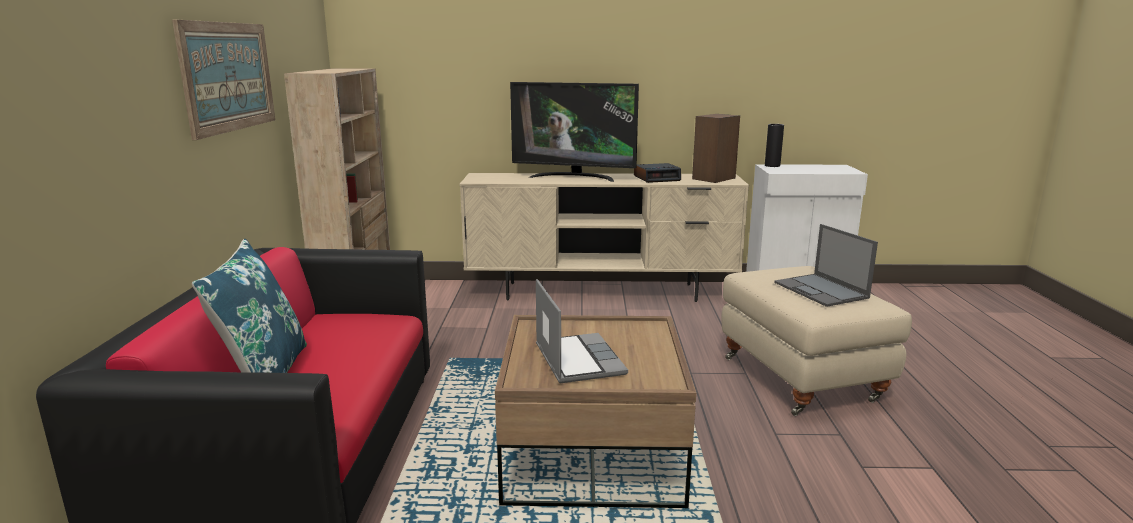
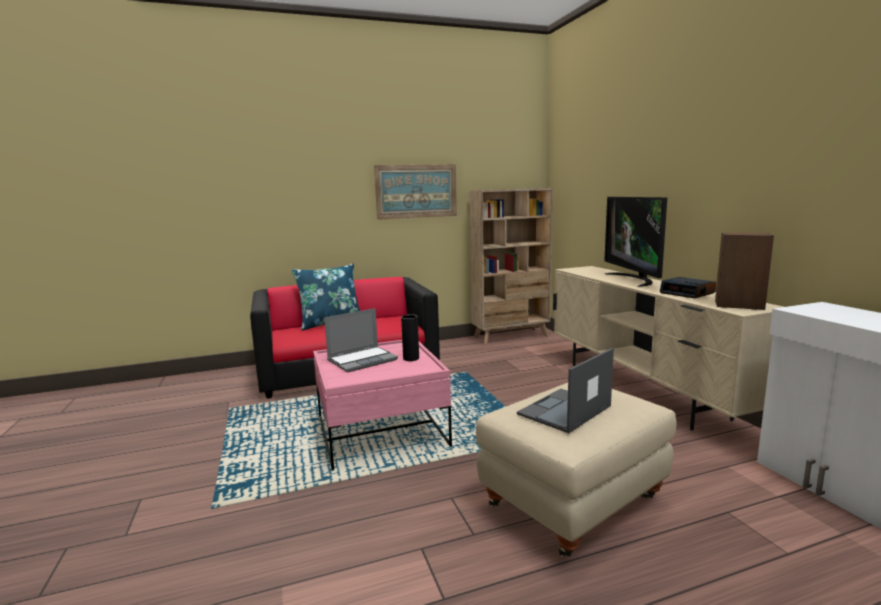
camera: 70 degrees right, 5 degrees down
brown coffee table [495,315,696,508] -> pink coffee table [313,340,452,471]
black vase [765,124,784,167] -> black vase moved to [401,314,419,361]

